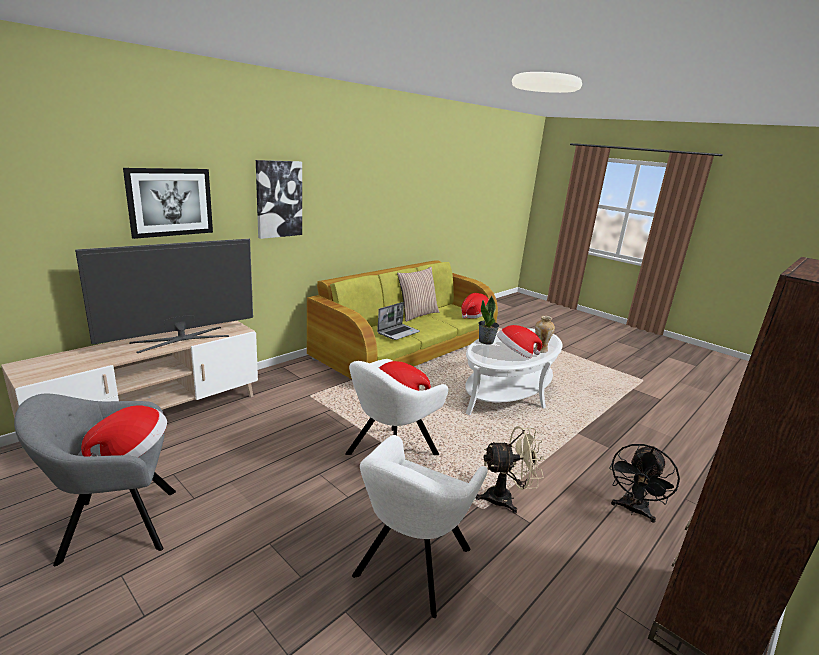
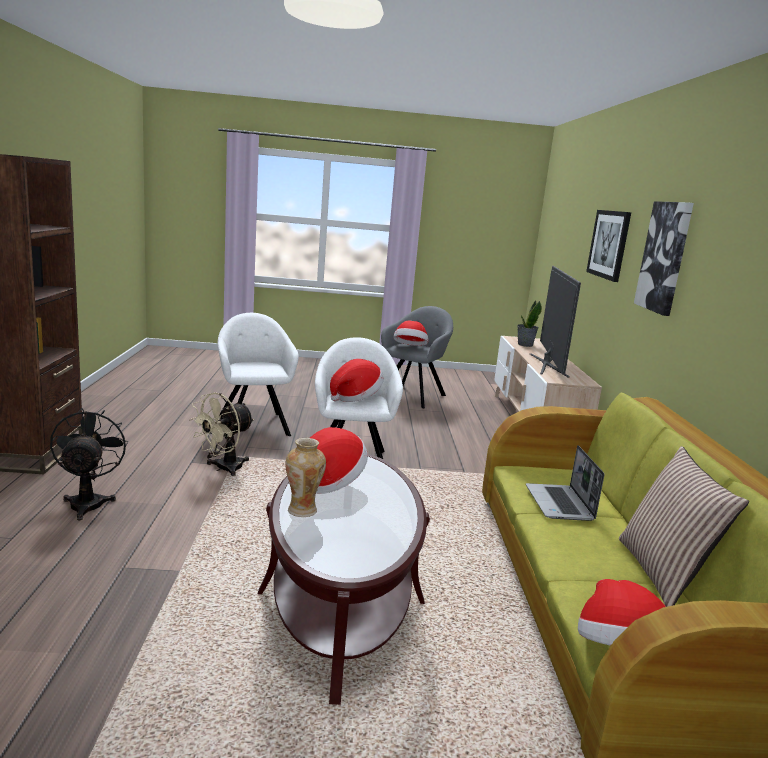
camera: 135 degrees right, 5 degrees down
white coffee table [465,328,562,416] -> brown coffee table [258,454,430,705]
potted plant [478,296,499,345] -> potted plant moved to [517,300,542,347]

